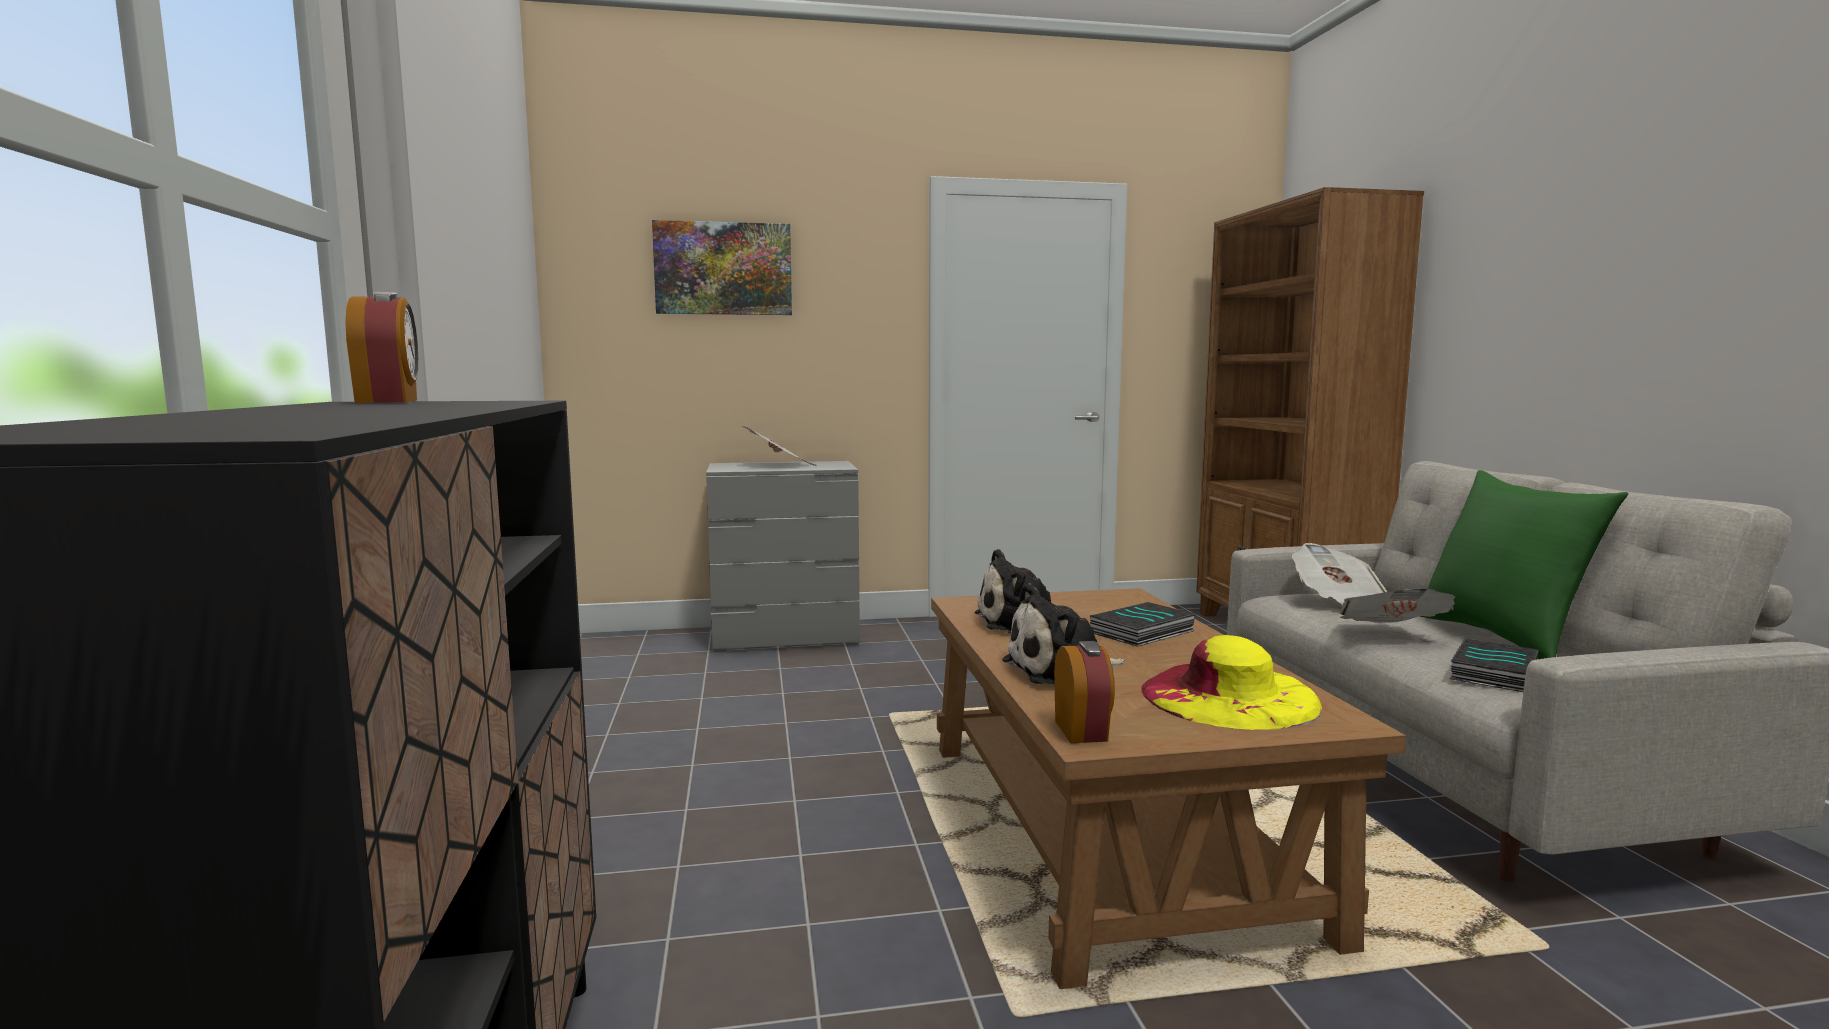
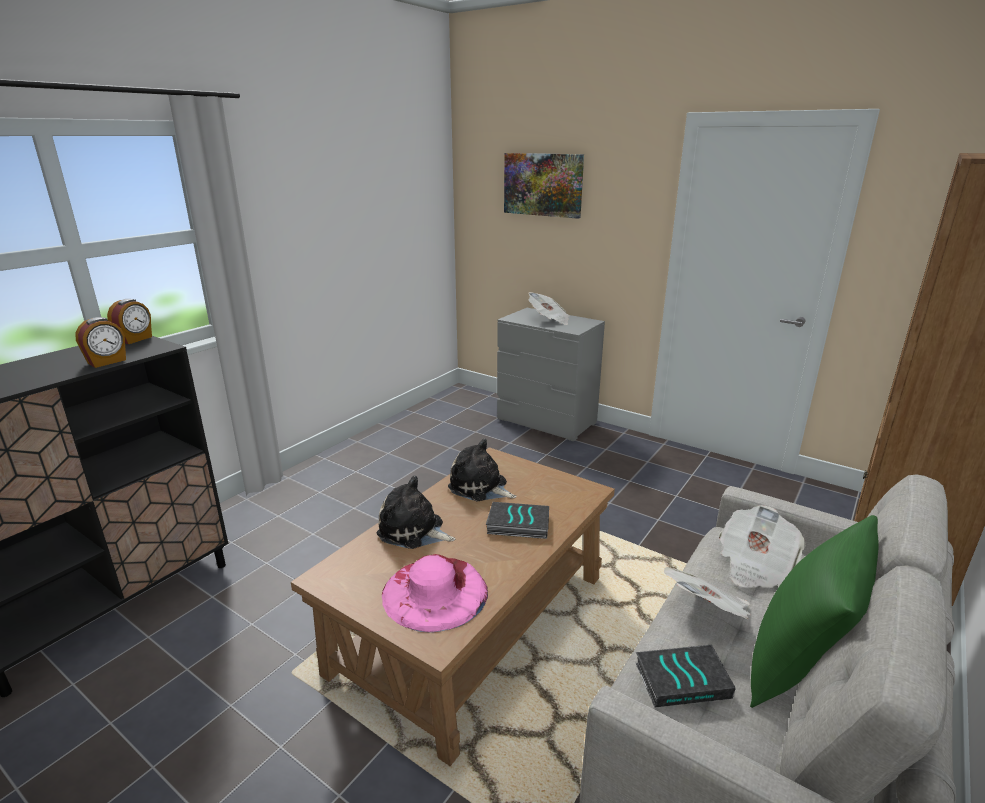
camera: 45 degrees right, 15 degrees up
alarm clock [1054,641,1115,743] -> alarm clock moved to [75,317,126,368]
yellow hat [1141,635,1322,730] -> pink hat [382,554,488,633]

